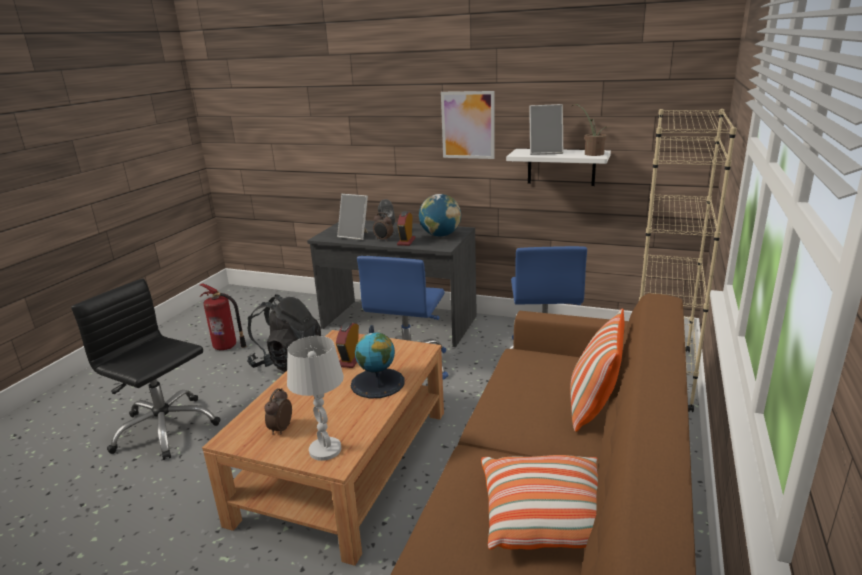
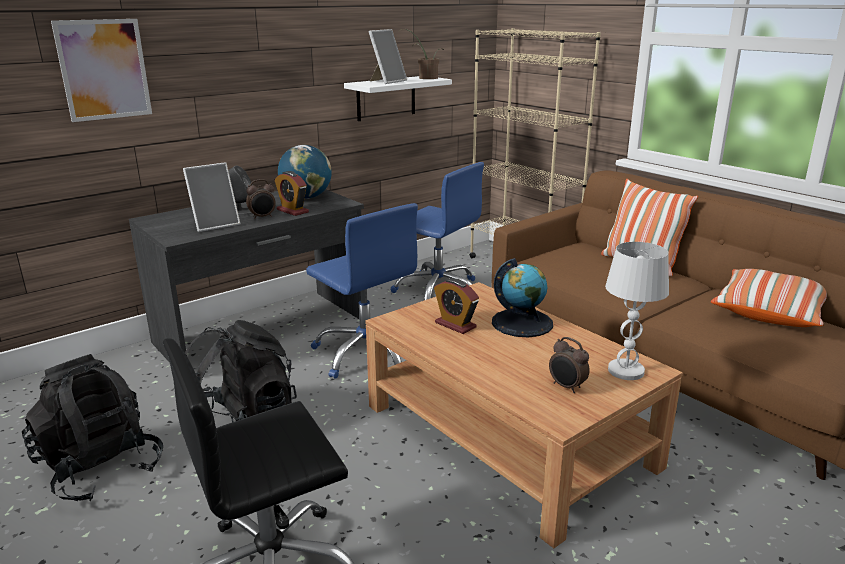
camera: 60 degrees left, 0 degrees up
fire extinguisher [200,283,247,350] -> black backpack [22,354,163,501]
picture [441,91,495,159] -> picture moved to [51,19,152,122]

